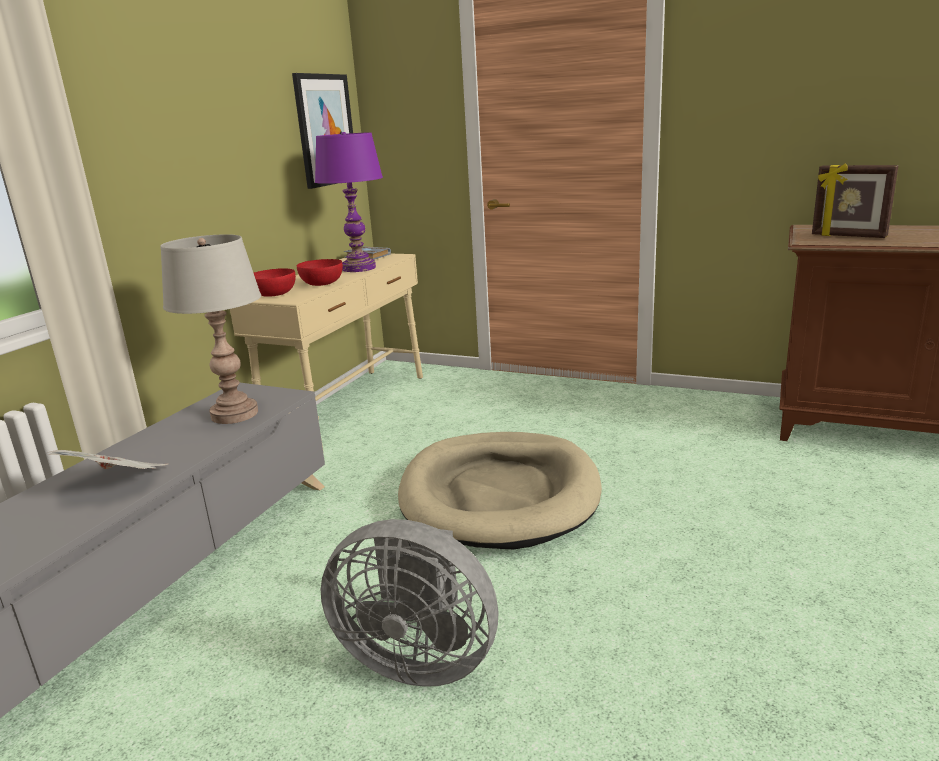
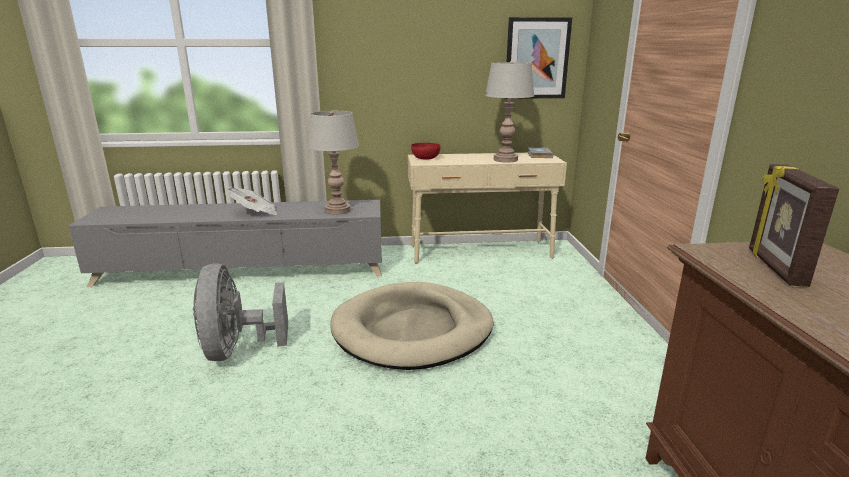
camera: 60 degrees right, 0 degrees up
red bowl [297,259,343,286] -> none
purple table lamp [315,132,383,272] -> grey table lamp [485,61,534,163]

